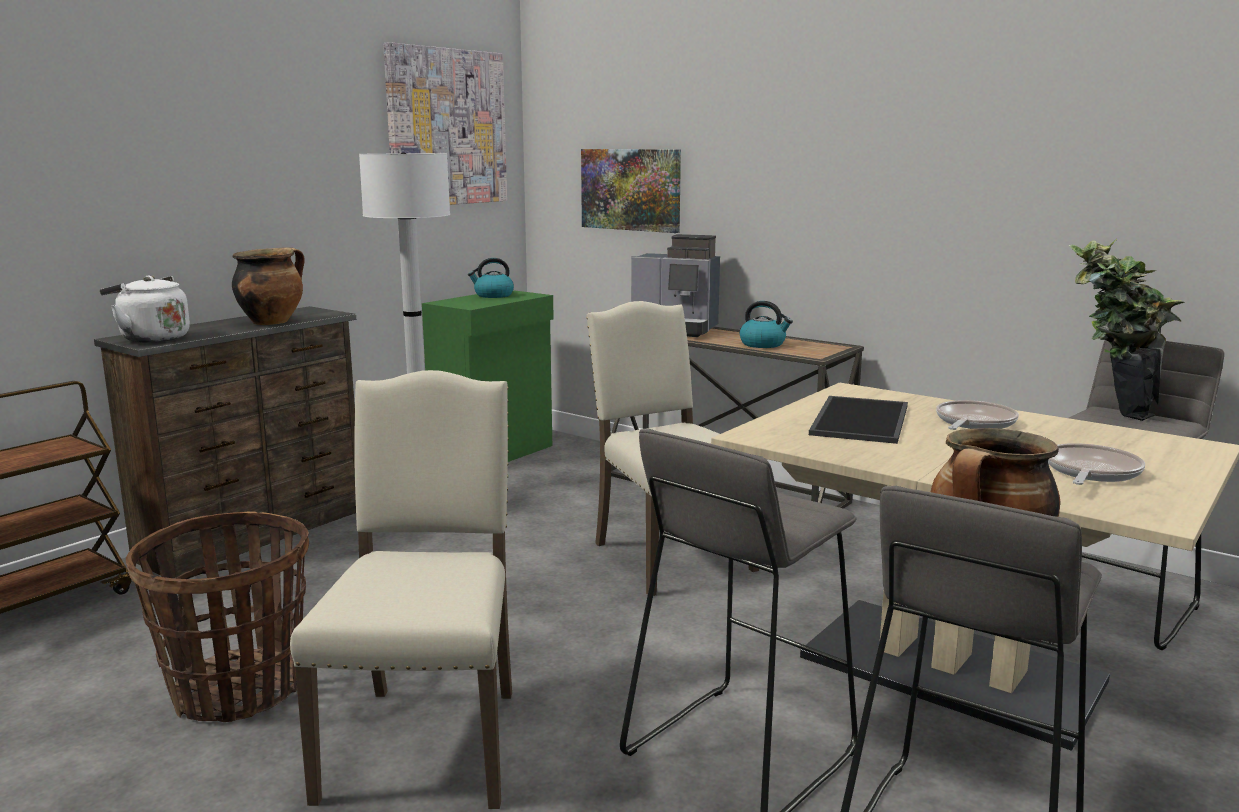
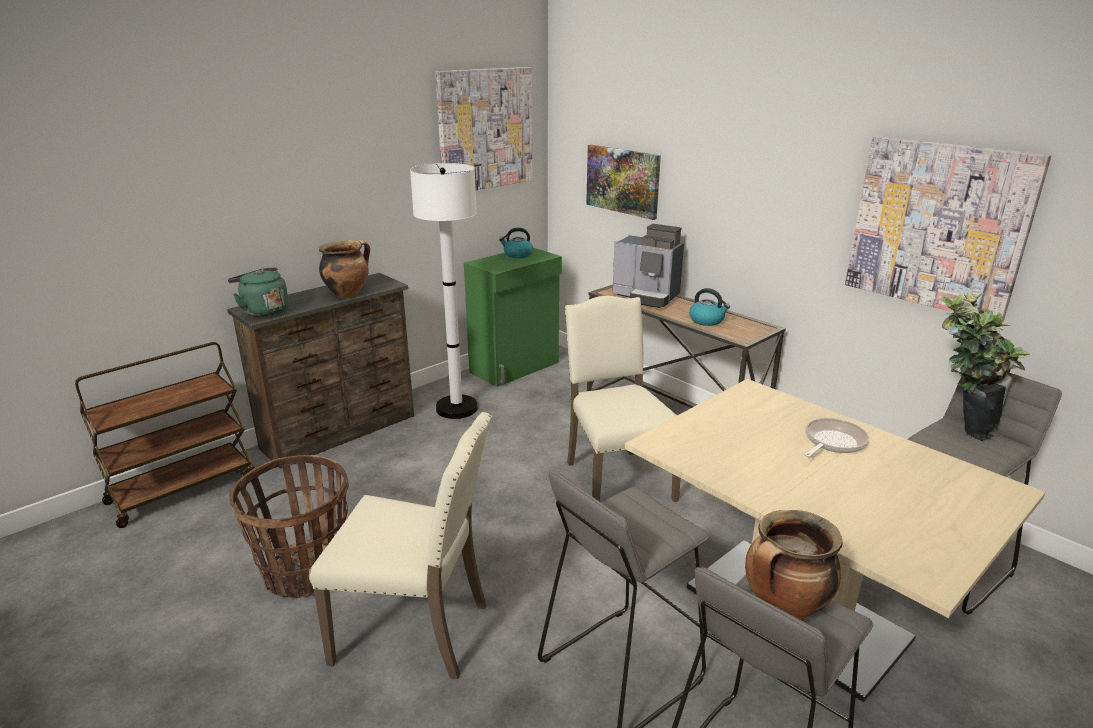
camera: 10 degrees right, 10 degrees up
white kettle [100,275,190,343] -> green kettle [228,267,288,317]
beige chair [290,370,512,809] -> beige chair turned 90 degrees clockwise [309,412,492,679]
tray [809,396,908,444] -> none
frying pan [1048,443,1145,485] -> none
none -> picture [845,136,1051,322]

